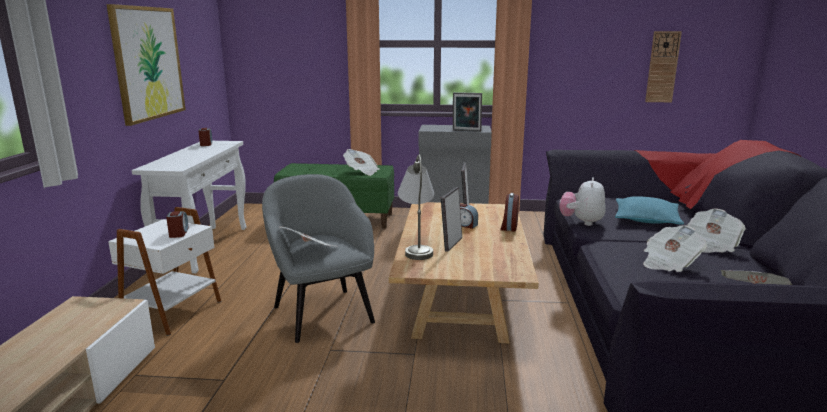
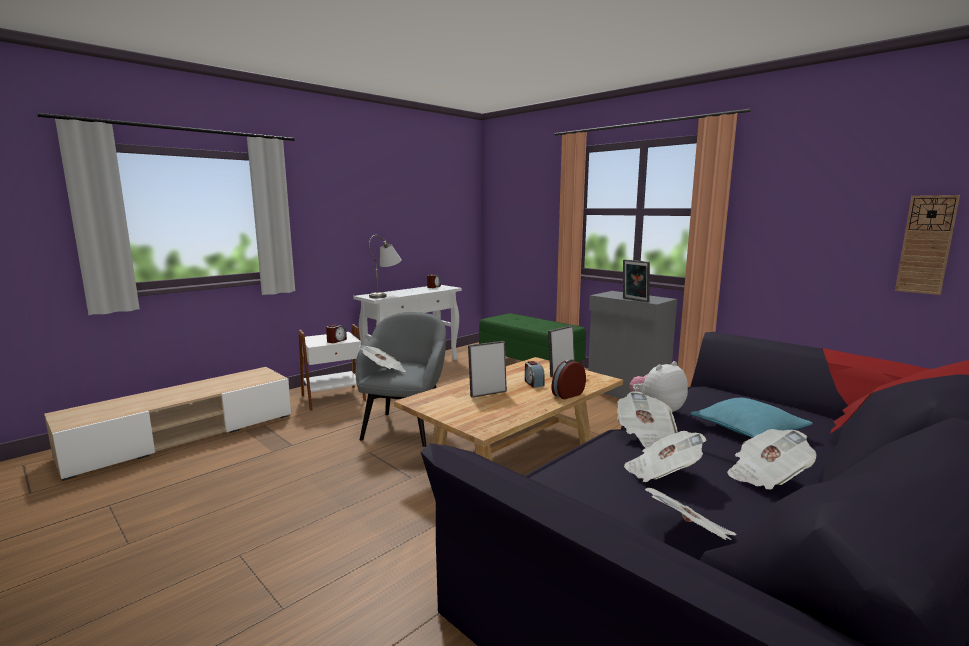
camera: 40 degrees right, 5 degrees down
picture [106,4,186,126] -> none
newspaper [343,149,379,176] -> newspaper moved to [617,391,678,448]
grey table lamp [398,155,434,260] -> grey table lamp moved to [369,235,402,298]

